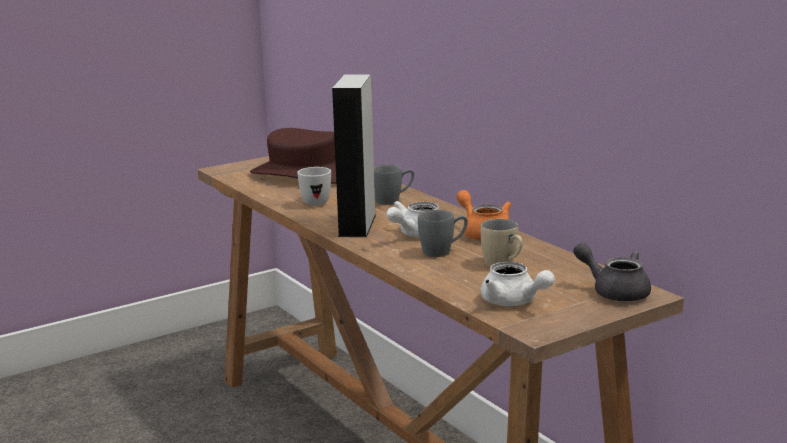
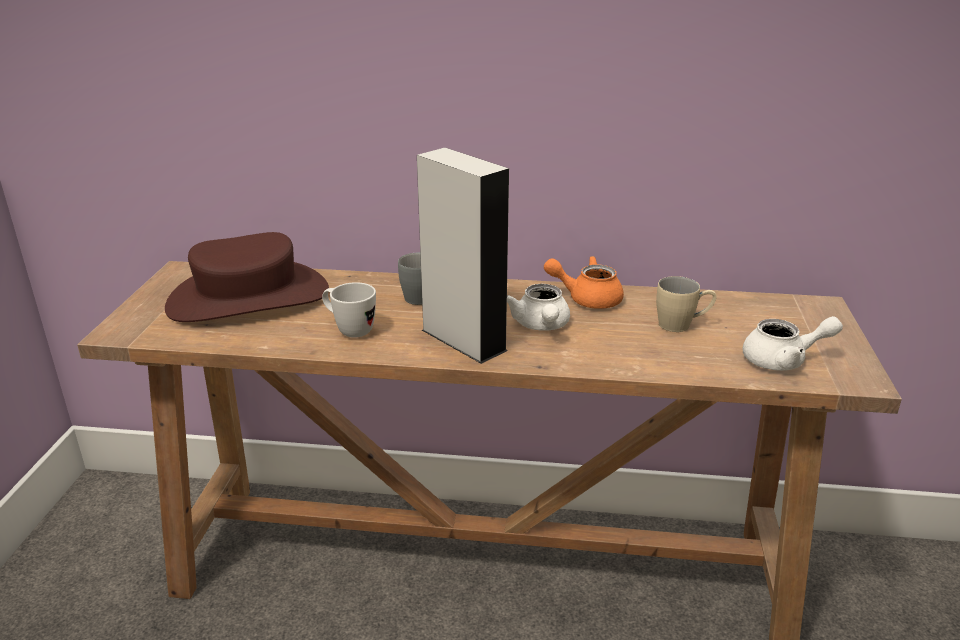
camera: 50 degrees left, 10 degrees up
grey mug [418,210,468,257] -> none
grey teapot [573,243,651,301] -> none

